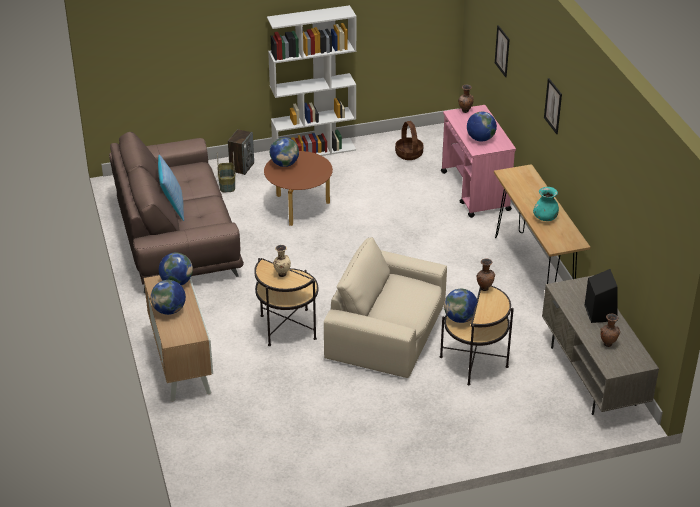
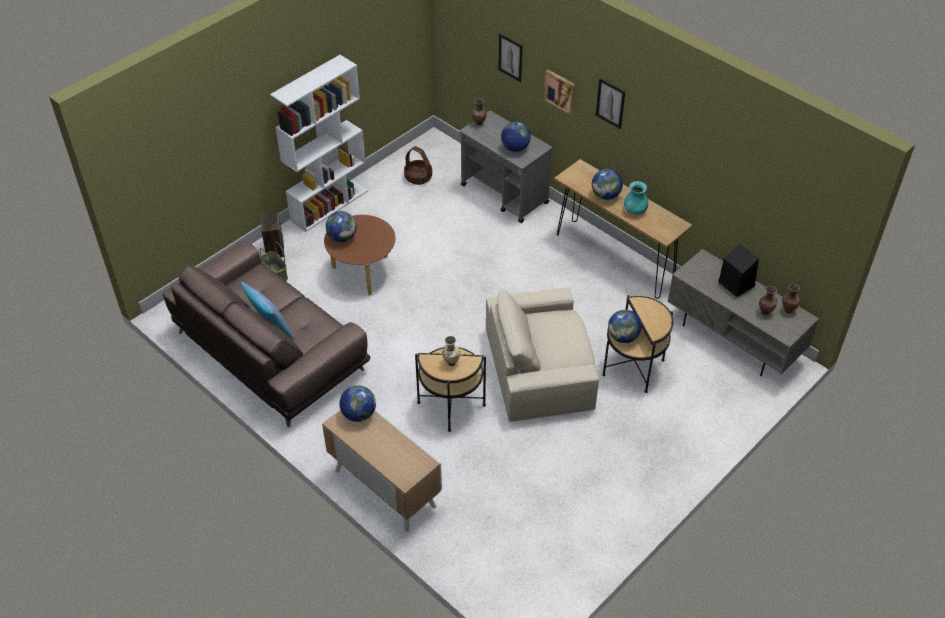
camera: 30 degrees left, 10 degrees up
globe [151,280,186,315] -> globe moved to [592,169,623,200]
pink cart [441,105,516,218] -> grey cart [460,111,552,223]
brown vase [477,258,495,291] -> brown vase moved to [782,284,801,313]
none -> picture [544,69,575,115]

